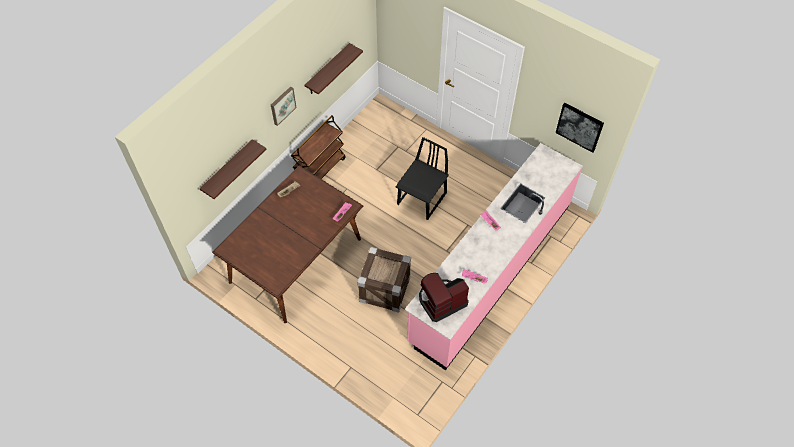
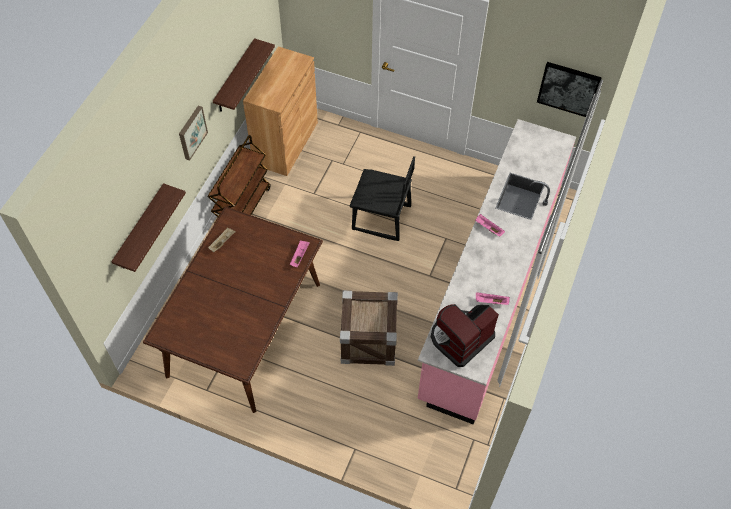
camera: 15 degrees left, 0 degrees up
black chair [396,137,449,220] -> black chair turned 90 degrees clockwise [349,156,415,241]
none -> brown cabinet [243,46,318,176]

